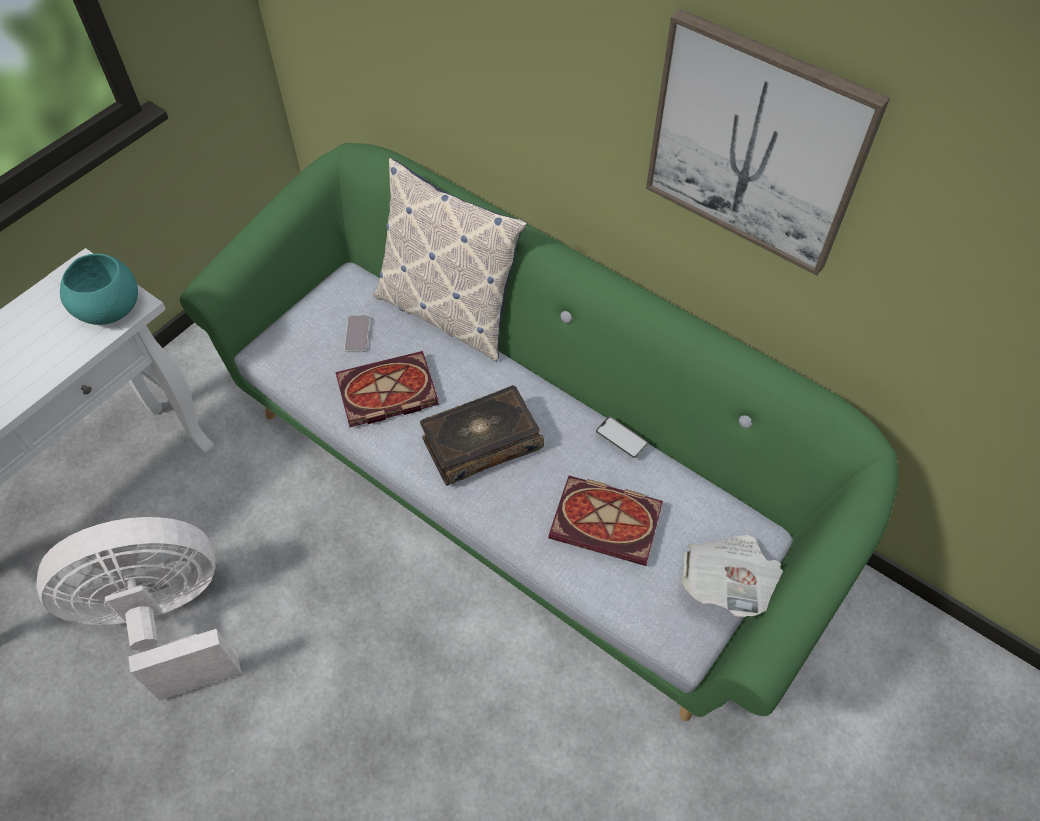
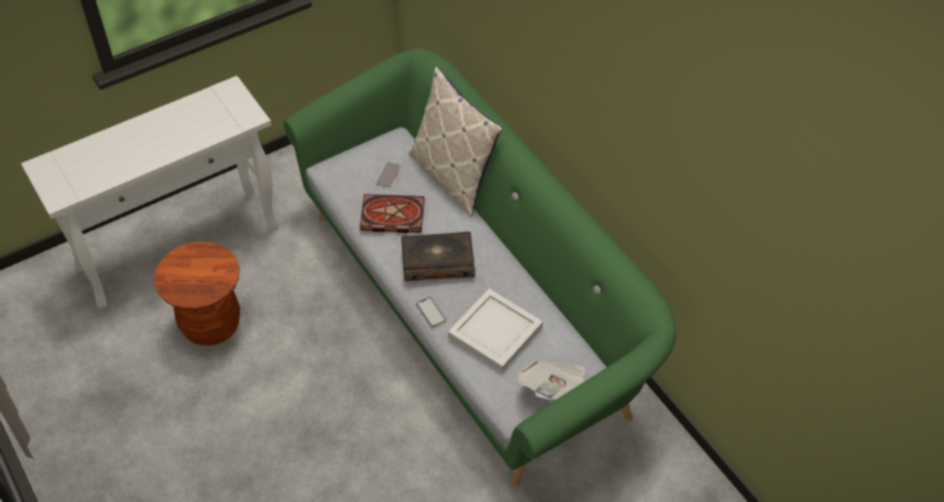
camera: 20 degrees right, 5 degrees down
white fan [36,517,241,701] -> brown stool [154,241,240,346]
turquoise bowl [60,254,138,325] -> none
book [548,476,663,566] -> white tray [448,289,543,372]
phone [596,417,648,458] -> phone moved to [416,297,446,327]
picture [646,9,890,275] -> none

